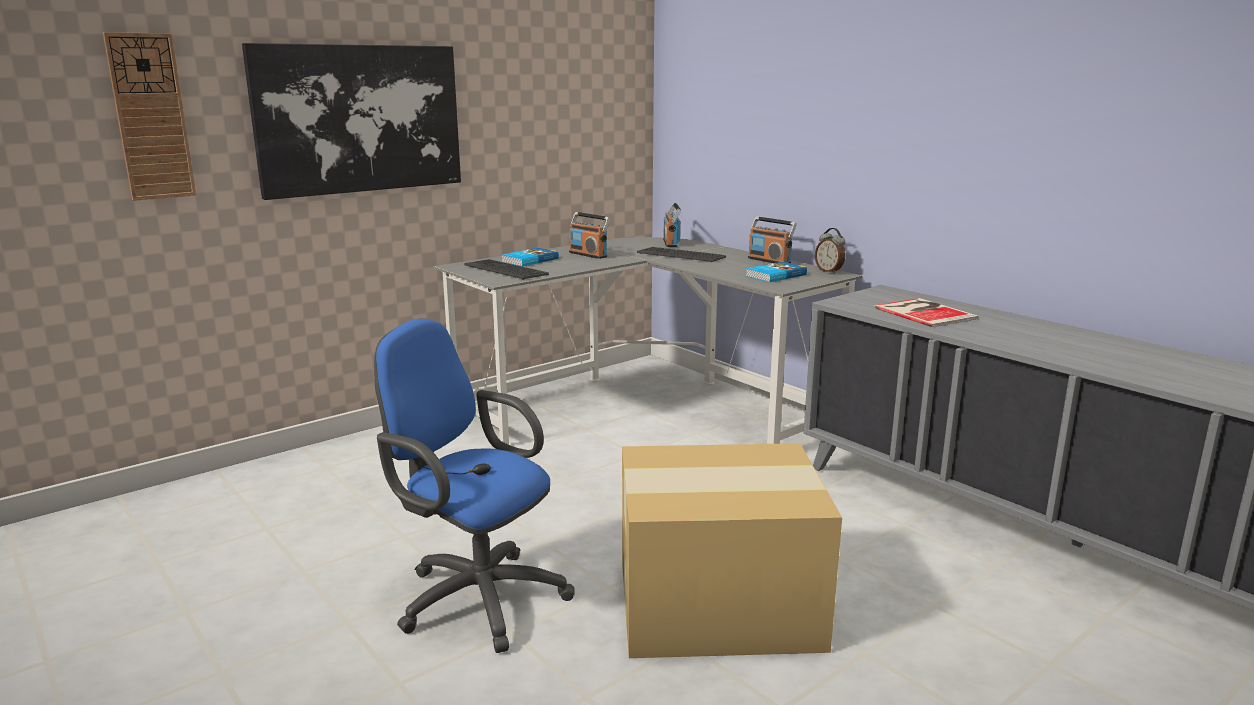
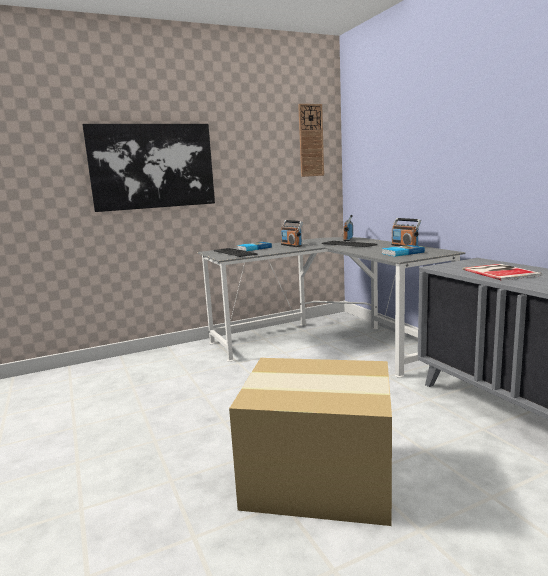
camera: 15 degrees right, 5 degrees down
wall clock [103,32,196,201] -> wall clock moved to [298,104,324,177]
blue office chair [374,318,575,653] -> none
alarm clock [815,228,845,274] -> none

